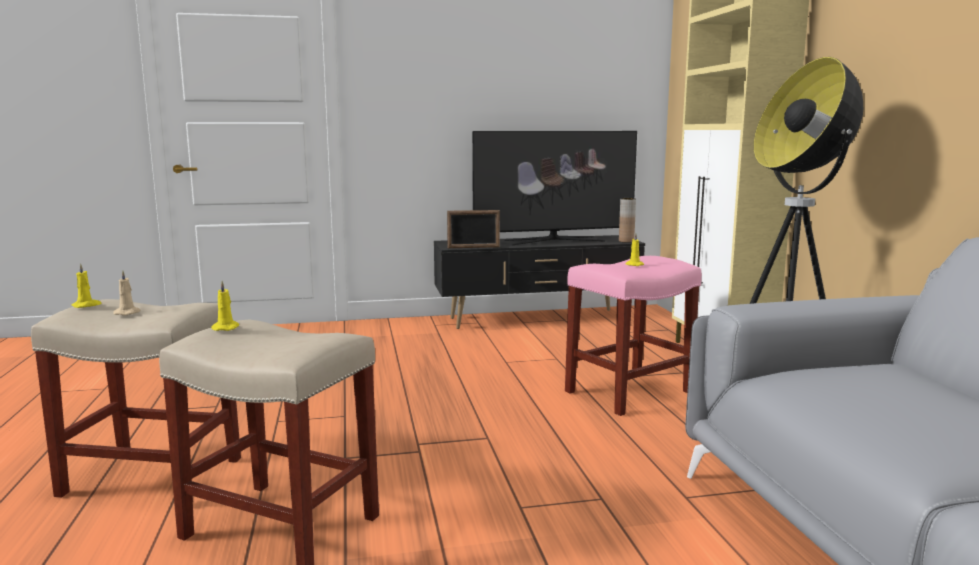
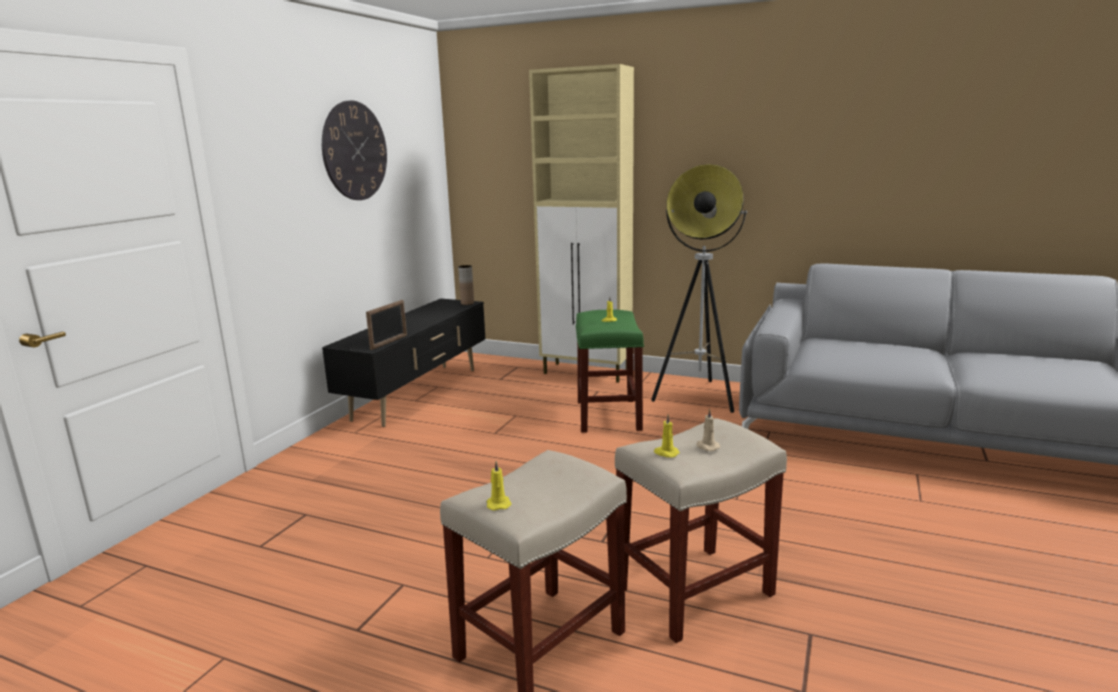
camera: 55 degrees left, 5 degrees up
beige candle [113,270,141,316] -> beige candle moved to [696,409,720,451]
television [472,131,637,245] -> none
pink stool [565,256,702,416] -> green stool [576,309,644,433]
none -> wall clock [322,101,387,200]

